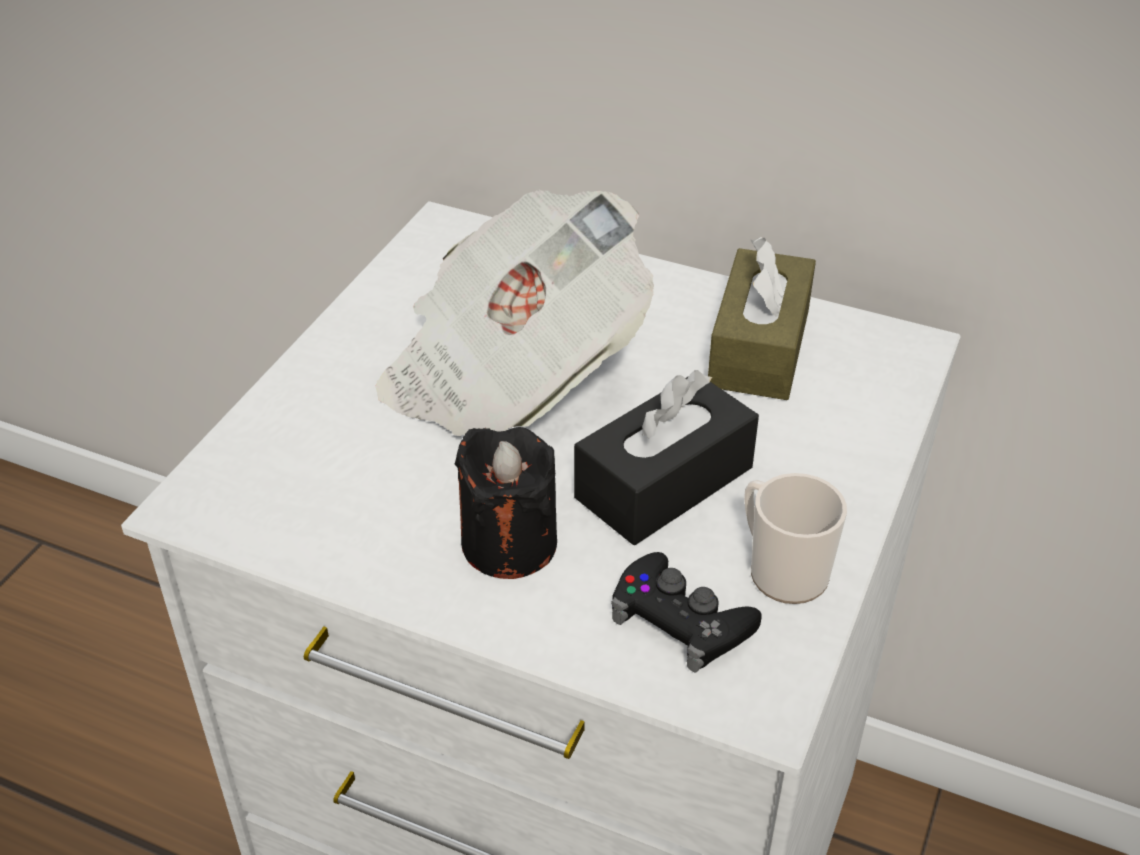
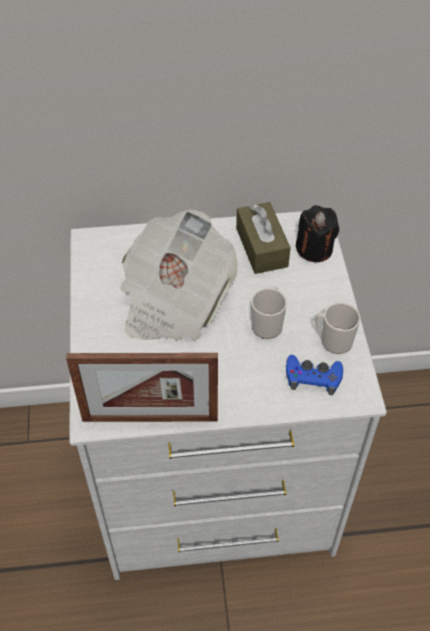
camera: 30 degrees left, 10 degrees up
black candle [455,427,557,579] -> black candle moved to [296,205,339,262]
black tissue box [574,370,759,545] -> mug [251,286,287,339]
black game controller [611,552,762,673] -> blue game controller [286,355,343,395]
none -> picture frame [66,353,218,422]

